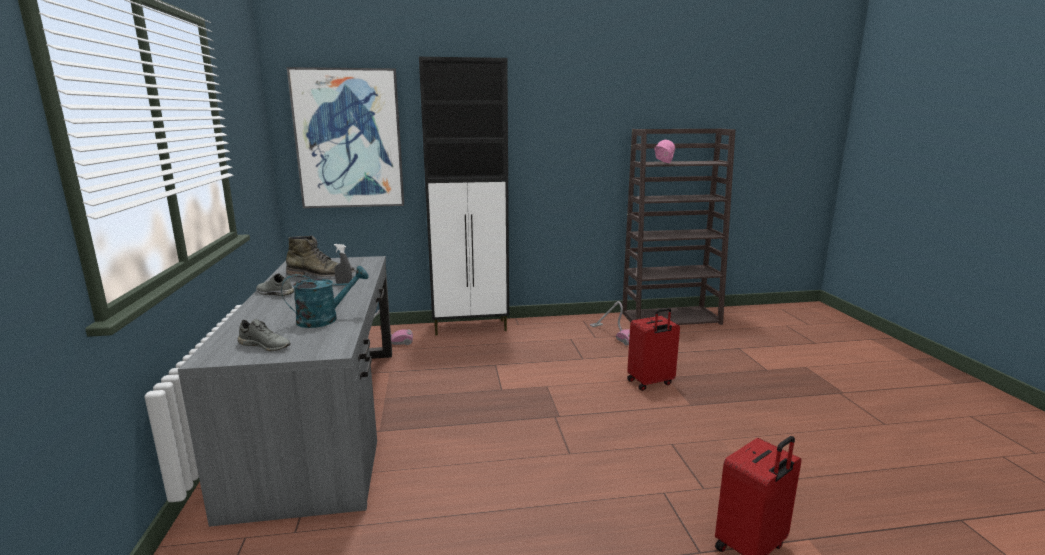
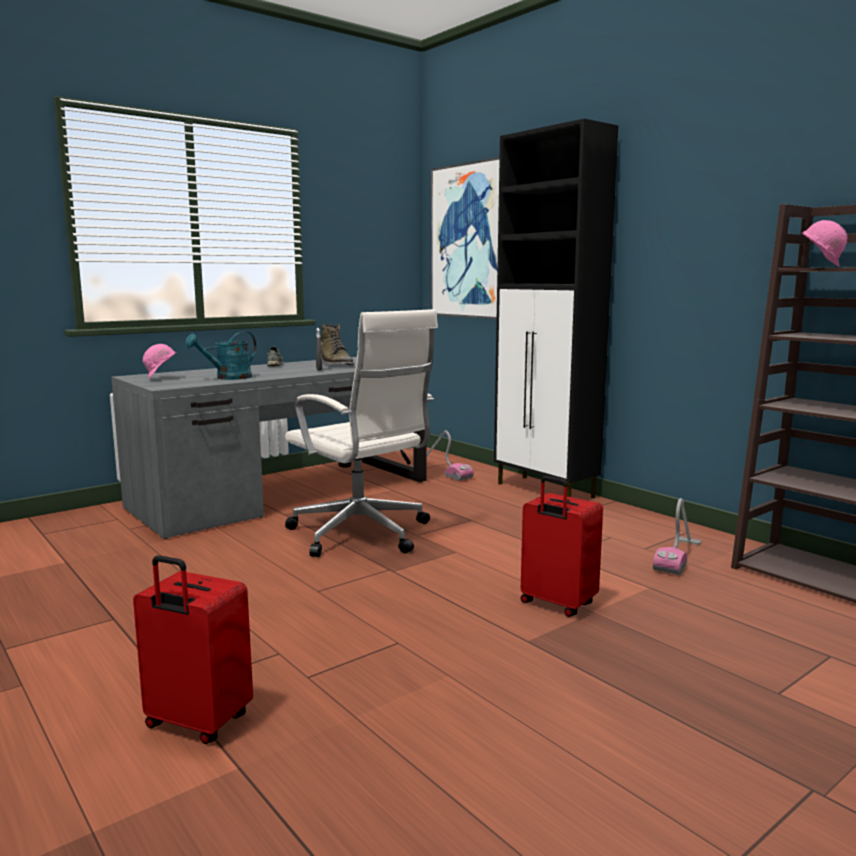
camera: 60 degrees right, 5 degrees down
grey shoe [238,319,291,351] -> pink hard hat [143,344,177,379]
turquoise watering can [281,266,369,328] -> turquoise watering can turned 105 degrees clockwise [185,331,256,380]
none -> white office chair [285,309,438,557]

